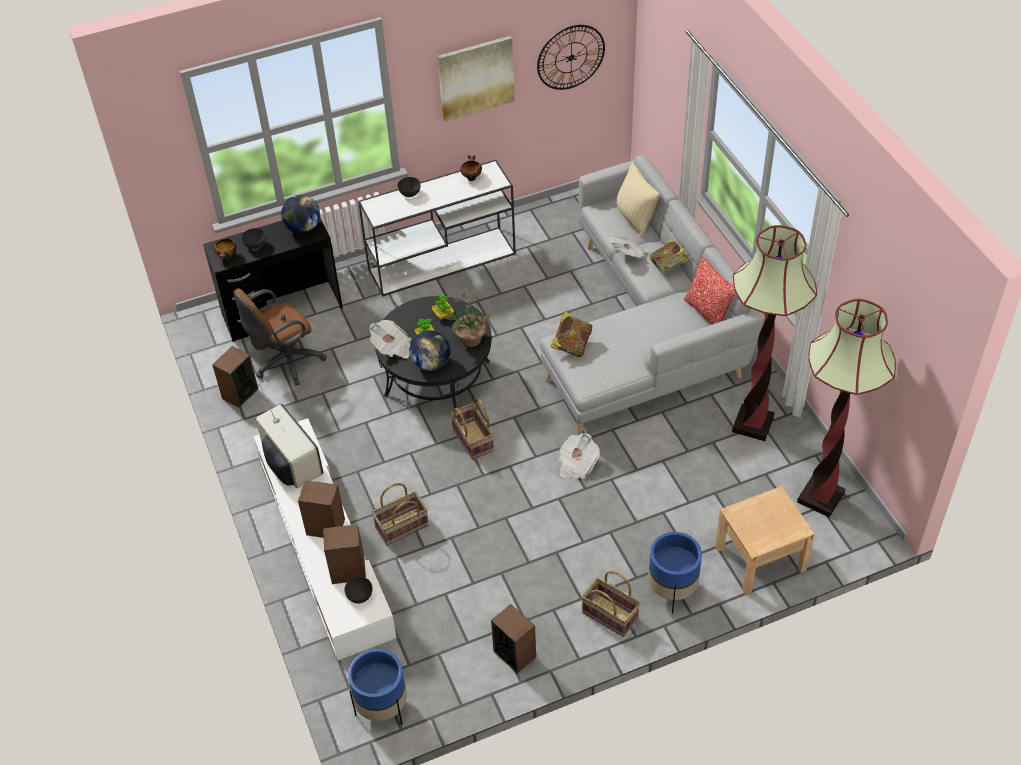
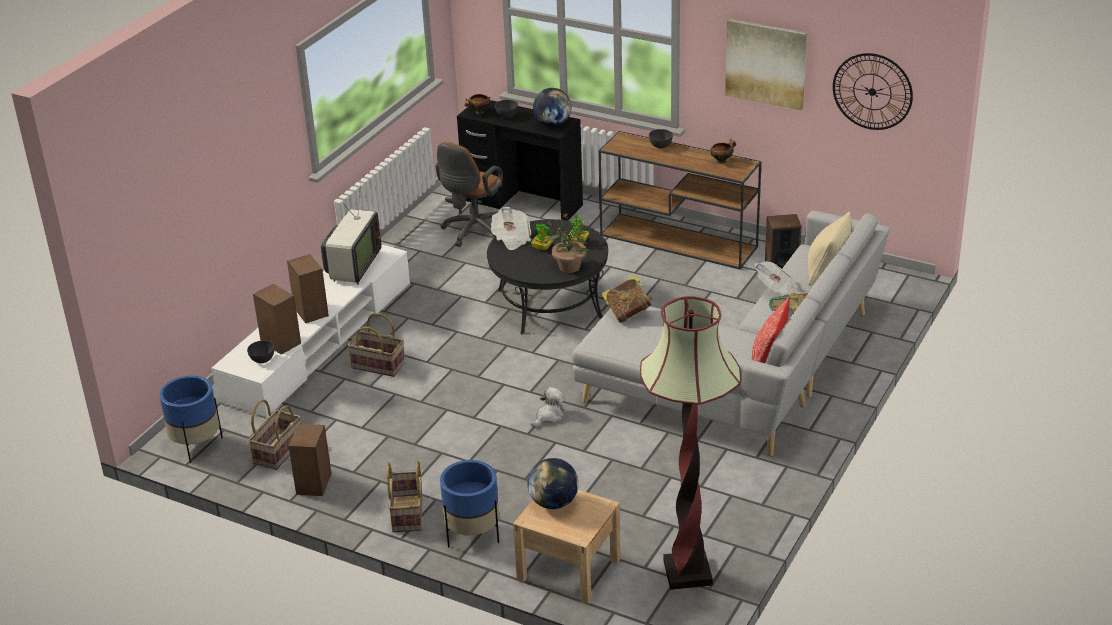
camera: 50 degrees right, 15 degrees down
speaker [212,346,258,408] -> speaker moved to [765,214,802,269]
brown office chair [234,288,326,386] -> brown office chair turned 75 degrees counterclockwise [435,142,503,247]
white console table [358,160,516,297] -> brown console table [599,131,761,269]
globe [410,330,450,371] -> globe moved to [528,458,579,509]
basket [450,399,494,460] -> basket moved to [248,399,301,470]
newspaper [559,433,600,479] -> plush toy [531,387,564,427]
floor lamp [732,225,817,441] -> none

